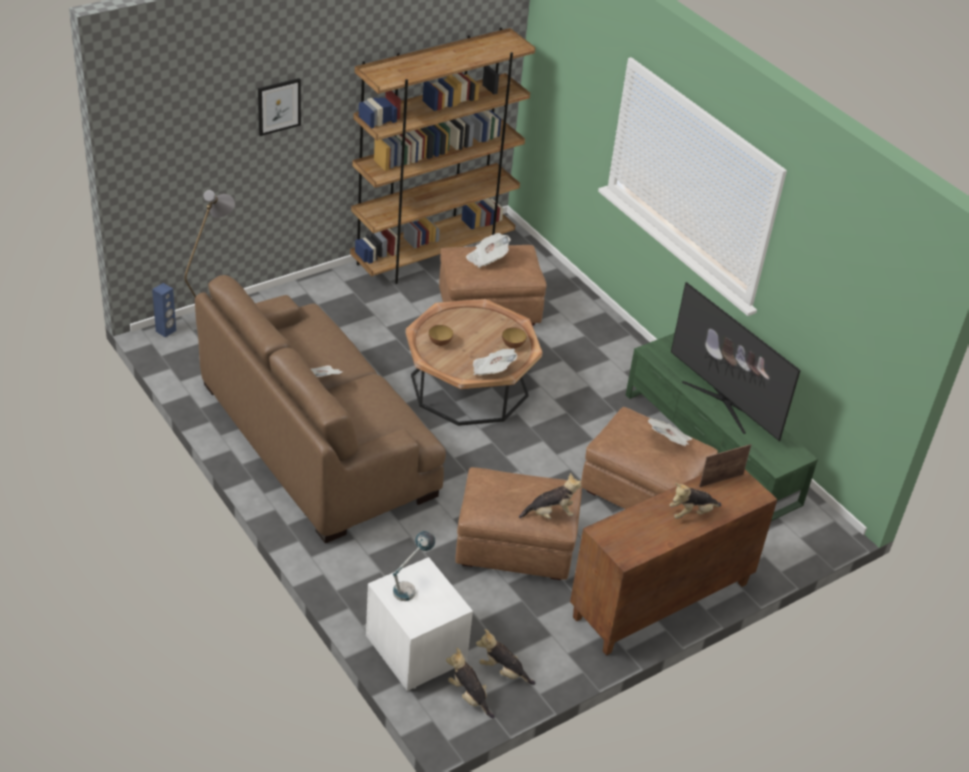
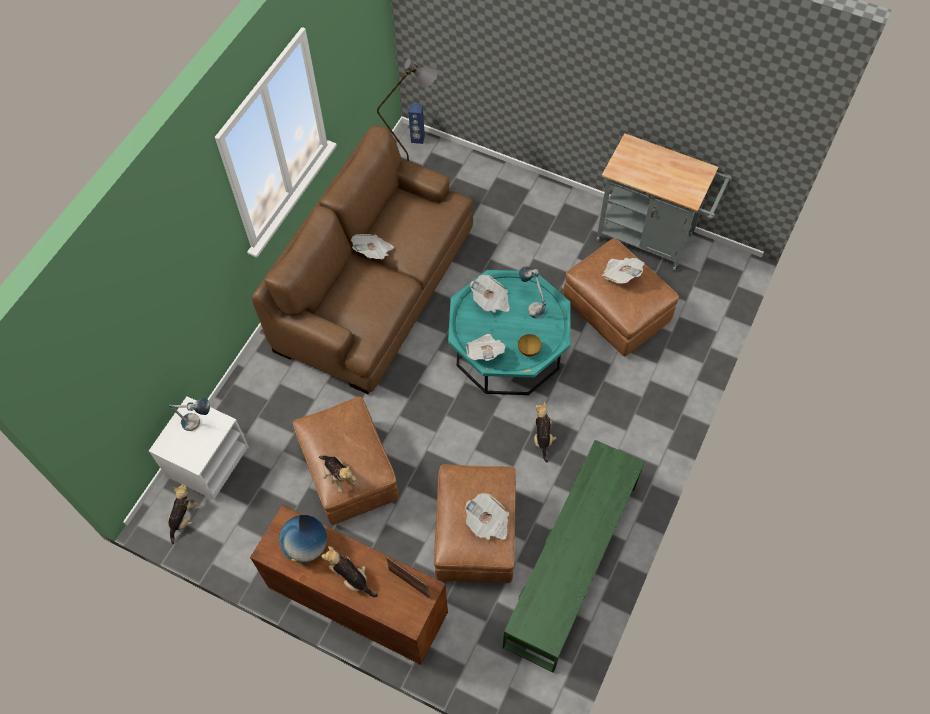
camera: 65 degrees right, 20 degrees up
picture [258,78,301,136] -> none
brown bookcase [350,27,535,284] -> grey cart [596,133,732,271]
brown coffee table [405,299,543,426] -> turquoise coffee table [448,270,571,395]
bowl [429,325,453,346] -> newspaper [470,275,509,313]
plush toy [476,629,535,685] -> plush toy moved to [534,402,557,463]
television [671,282,801,441] -> none
none -> globe [279,515,327,563]
none -> table lamp [519,266,546,319]

